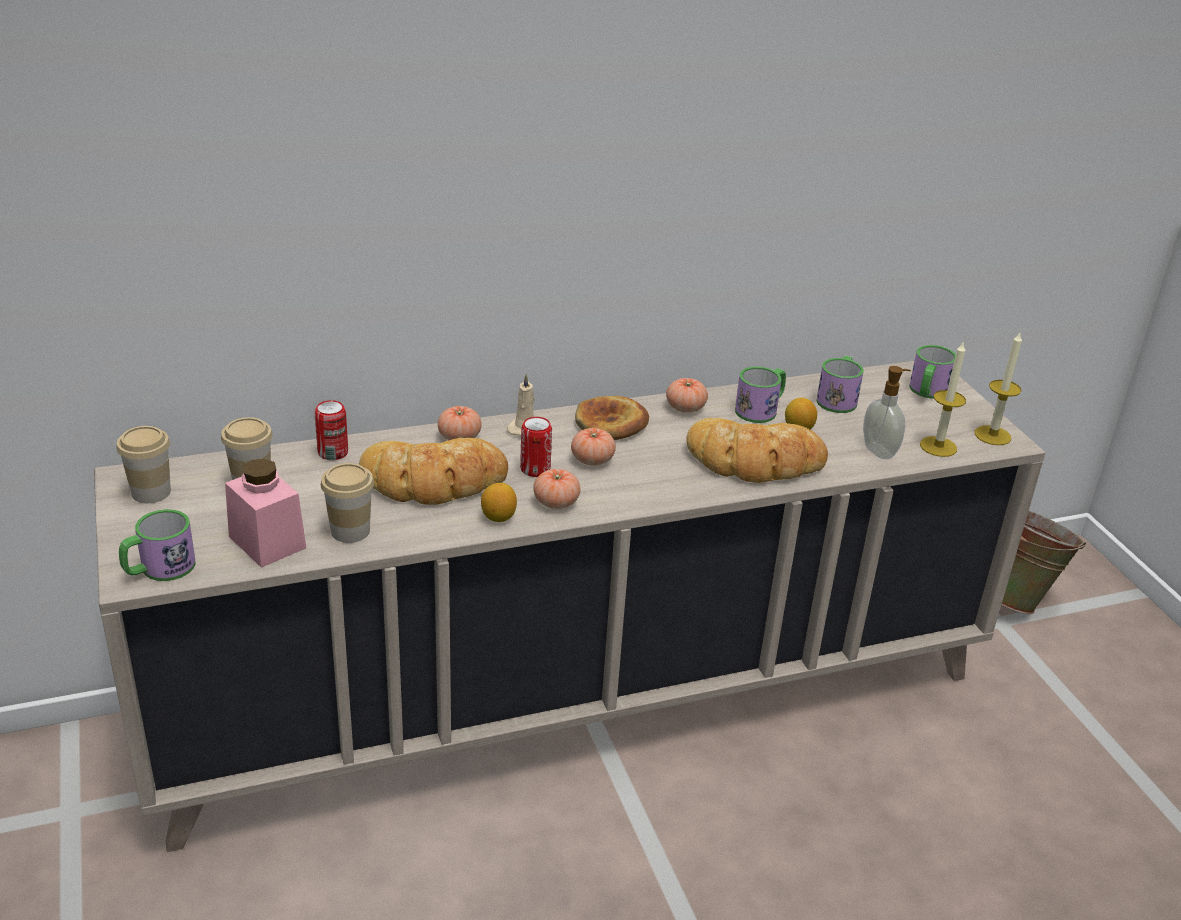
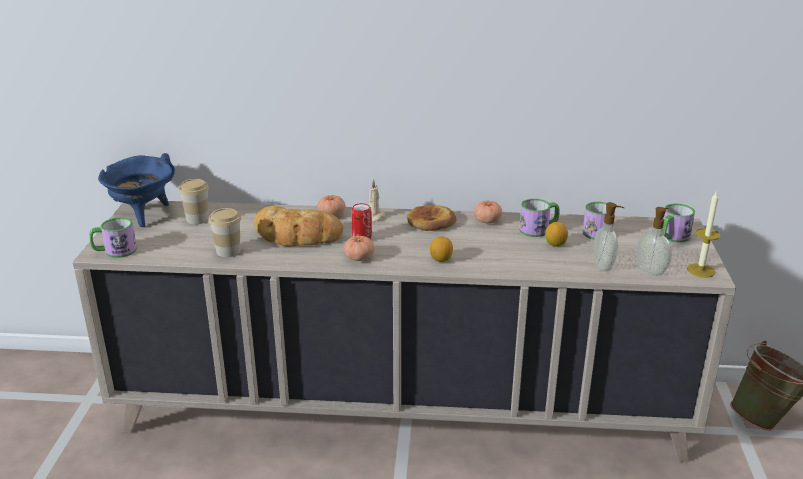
camera: 25 degrees right, 5 degrees down
cup [117,426,171,503] -> blue cooking pot [98,153,175,227]
pink jar [225,458,306,568] -> none
can [315,400,348,460] -> none
lemon [481,483,517,522] -> lemon moved to [430,237,453,262]
tomato [571,428,616,466] -> none
bread [686,418,828,483] -> none
candle [920,342,966,457] -> soap dispenser [636,207,672,275]

